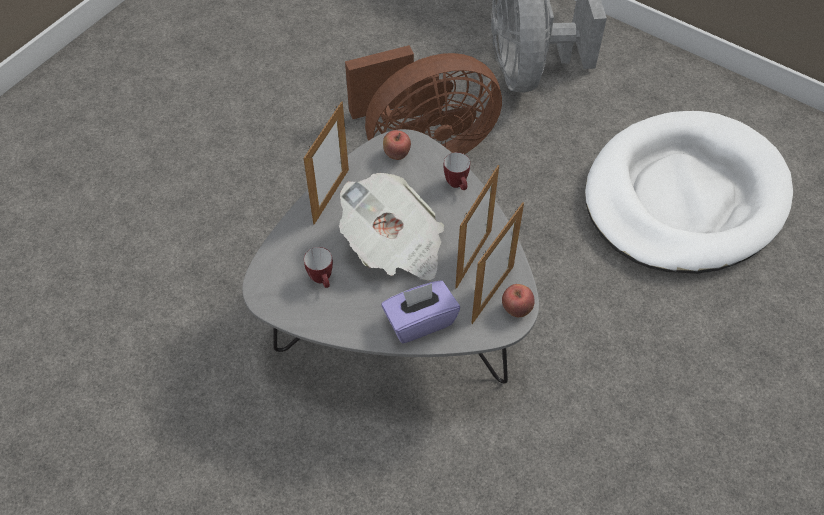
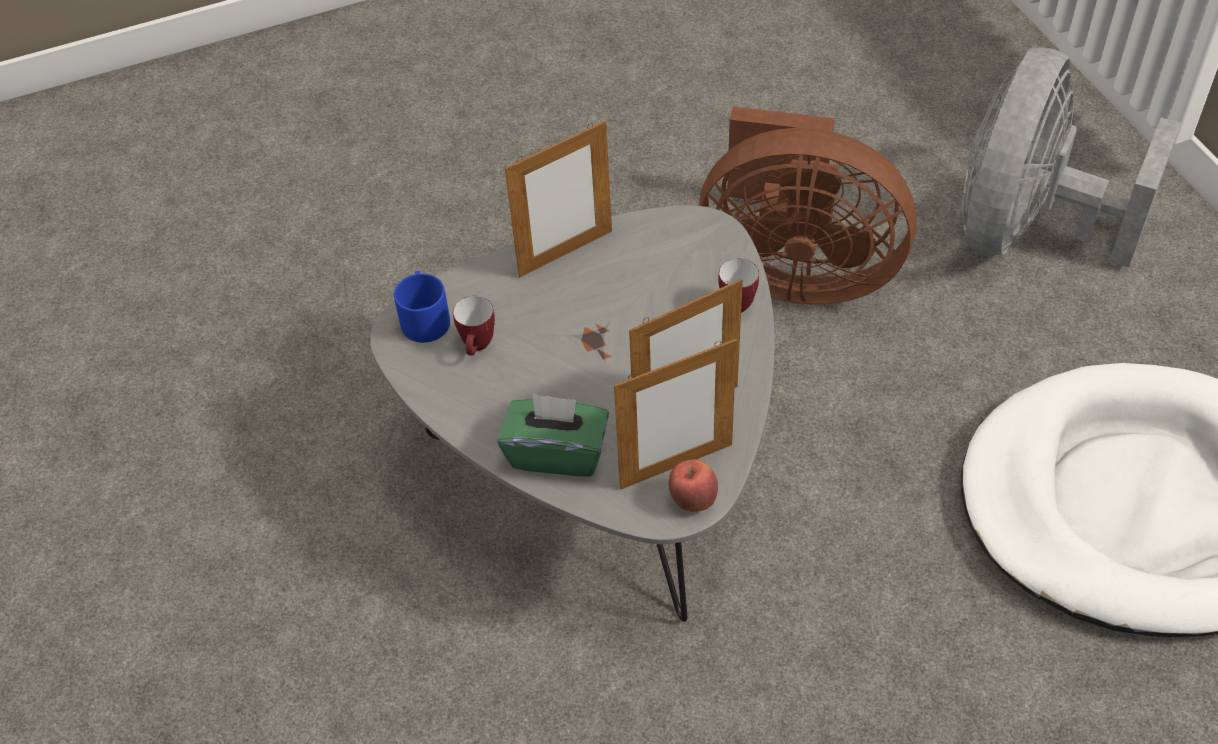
camera: 35 degrees right, 5 degrees down
newspaper [339,173,444,280] -> none
purple tissue box [381,280,460,344] -> green tissue box [497,393,609,476]
apple [383,130,411,160] -> none
none -> blue mug [394,271,450,343]

